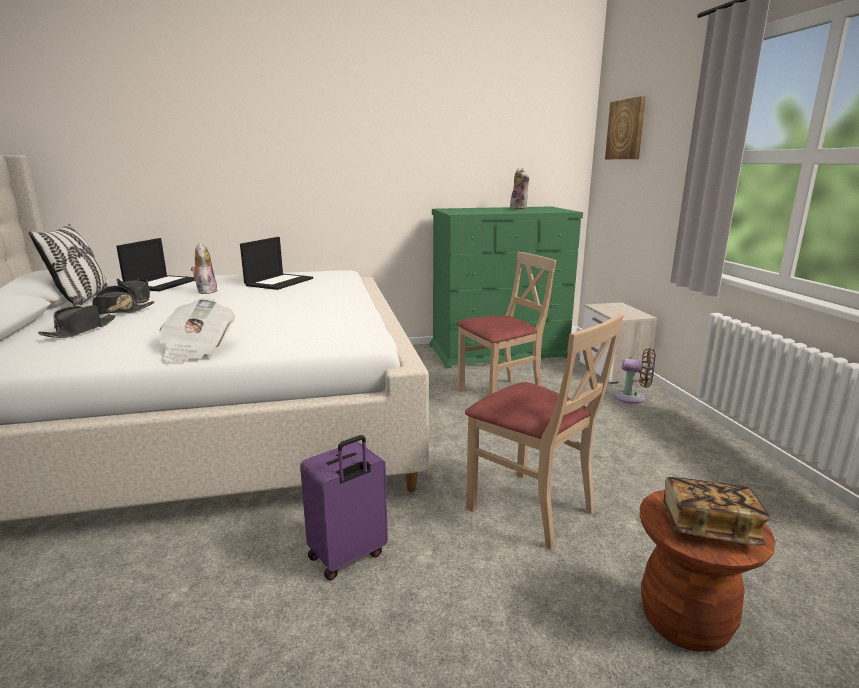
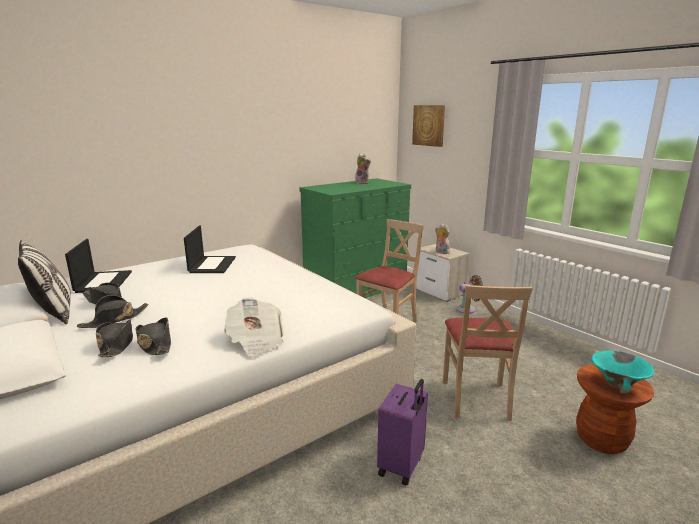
camera: 25 degrees left, 0 degrees up
plush toy [190,242,218,294] -> plush toy moved to [435,224,450,254]
beige chair [465,313,624,550] -> beige chair turned 75 degrees clockwise [443,285,533,421]
book [664,477,771,546] -> turquoise bowl [592,351,654,394]
none -> black hat [136,317,171,355]

